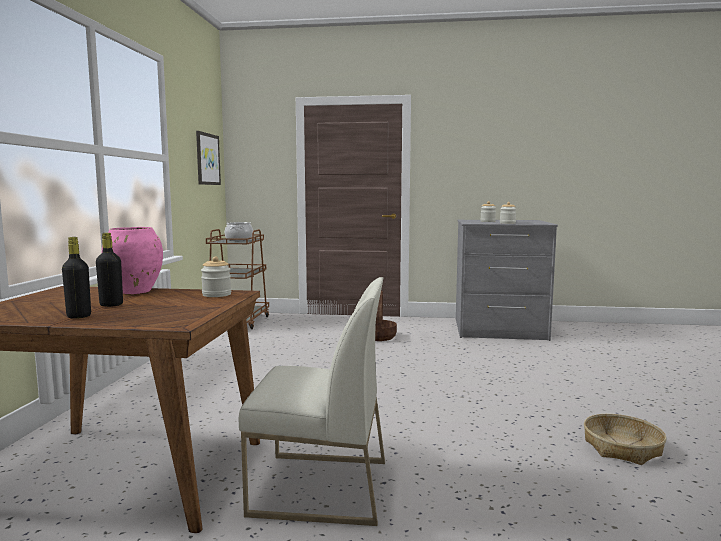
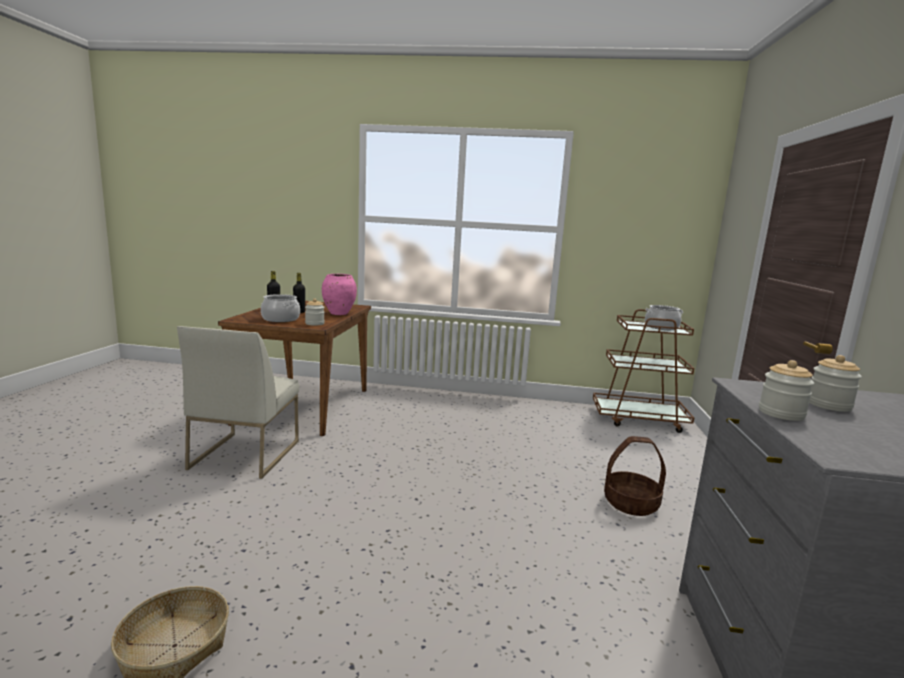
camera: 90 degrees right, 5 degrees up
picture [196,131,221,185] -> none
none -> cooking pot [261,294,300,322]

